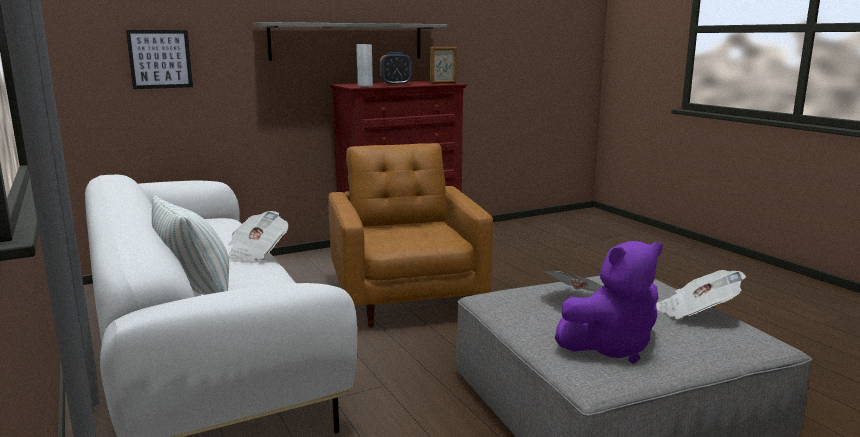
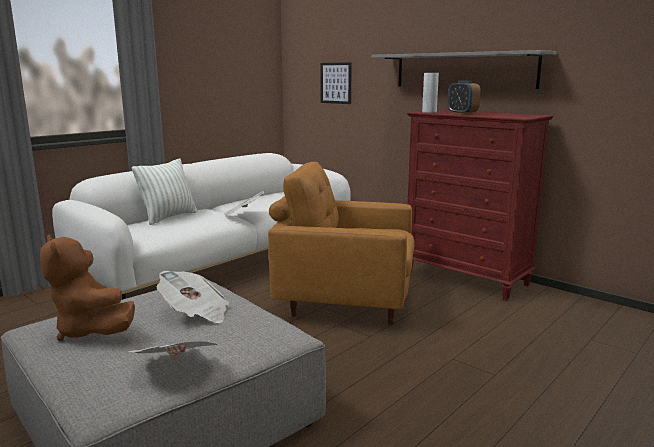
camera: 70 degrees right, 0 degrees up
brown armchair [329,143,493,328] -> brown armchair turned 135 degrees counterclockwise [268,162,415,325]
picture frame [430,47,457,84] -> none
purple plush toy [555,241,663,363] -> brown plush toy [40,235,135,341]

